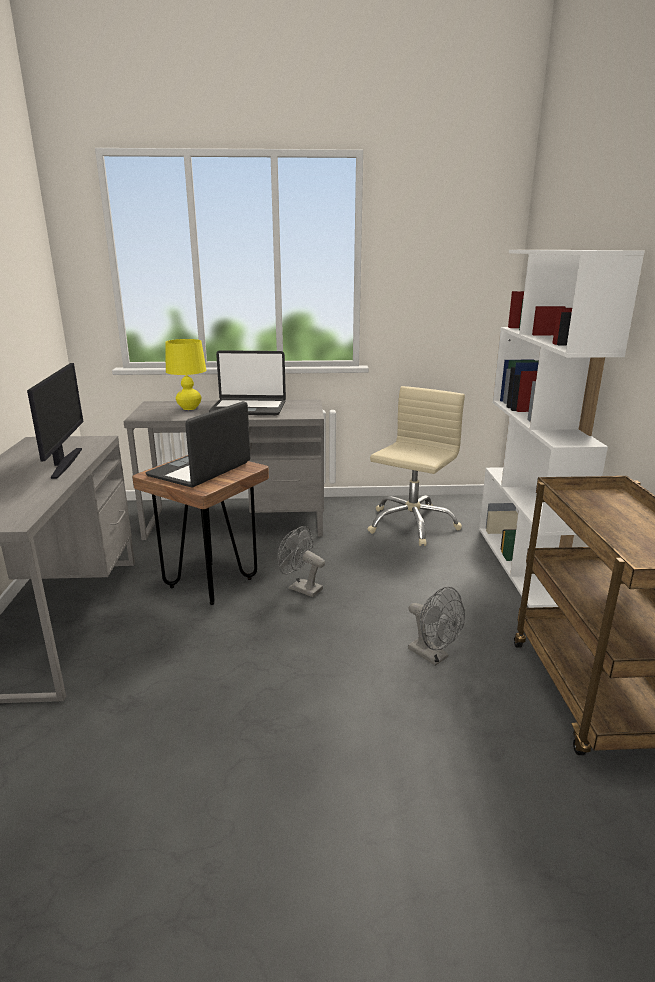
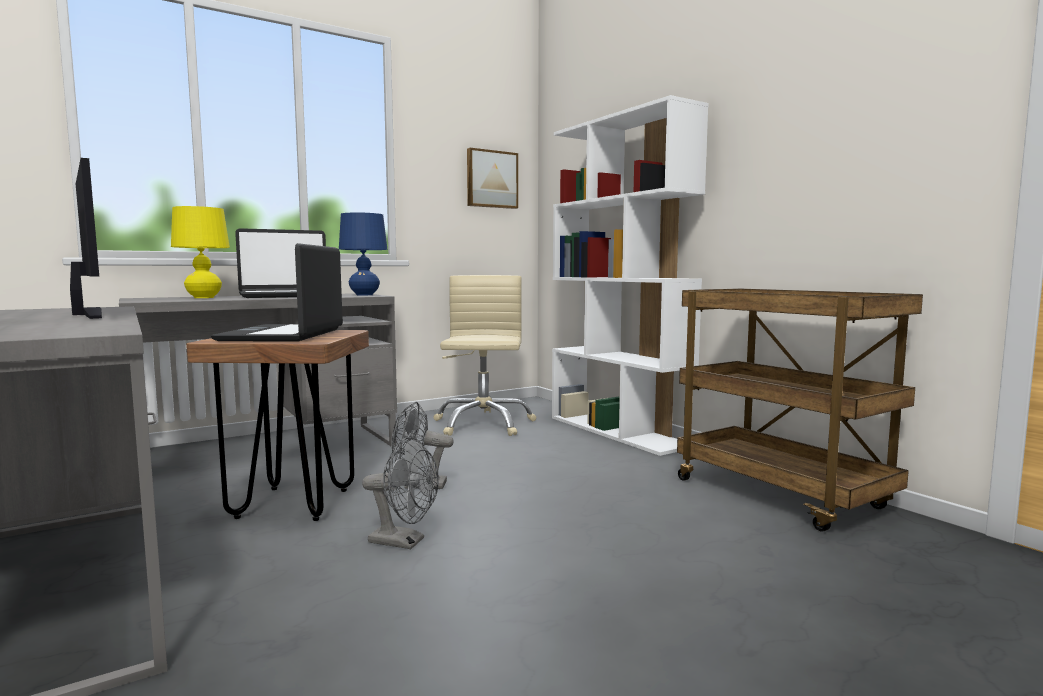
camera: 30 degrees left, 15 degrees down
grey fan [408,587,465,666] -> grey fan moved to [362,437,439,549]
none -> blue table lamp [339,213,388,295]
none -> picture [467,148,518,209]

